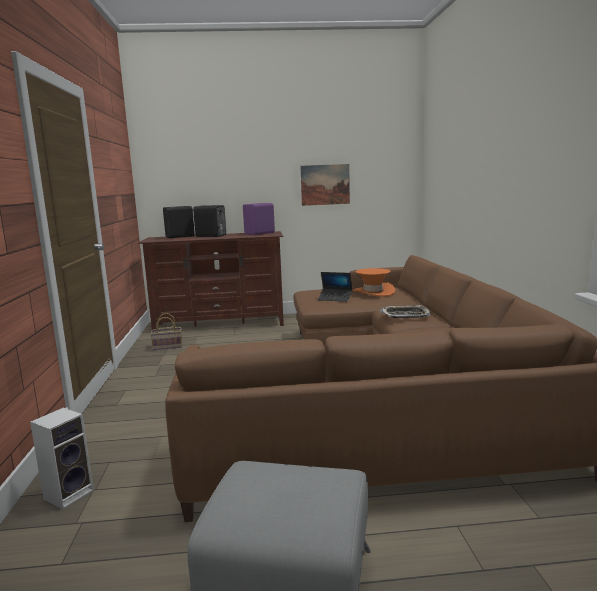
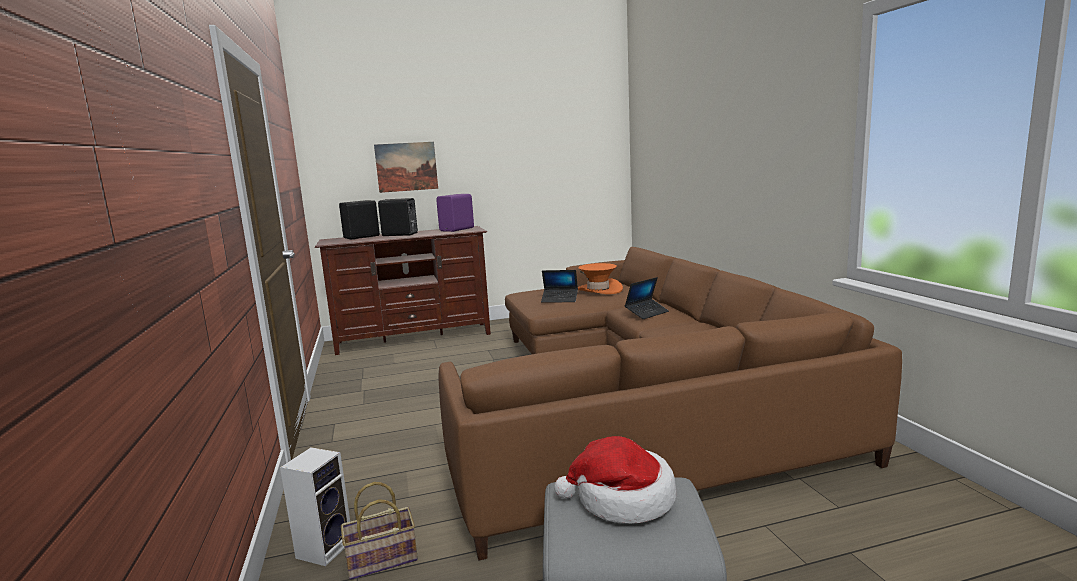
camera: 10 degrees left, 0 degrees up
basket [151,313,182,350] -> basket moved to [341,482,418,580]
picture [300,164,350,206] -> picture moved to [374,142,438,193]
tray [380,305,431,318] -> laptop [625,277,669,319]
none -> hat [554,436,676,524]

